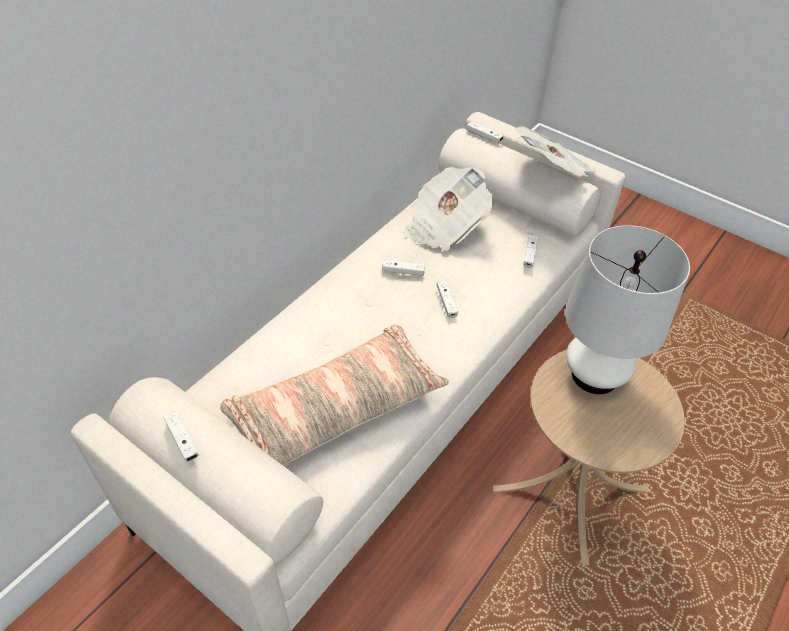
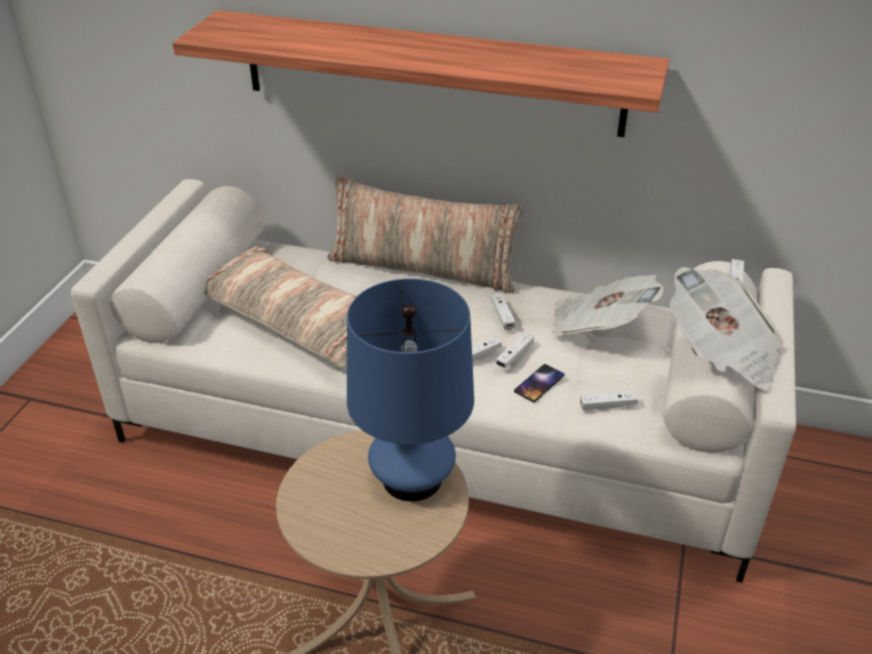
camera: 70 degrees right, 10 degrees down
white game controller [164,411,199,462] -> white game controller moved to [496,333,534,368]
white table lamp [565,225,690,394] -> blue table lamp [347,279,474,502]
none -> shelf [172,10,669,137]
none -> pillow [327,177,523,293]
none -> phone [514,364,565,402]

